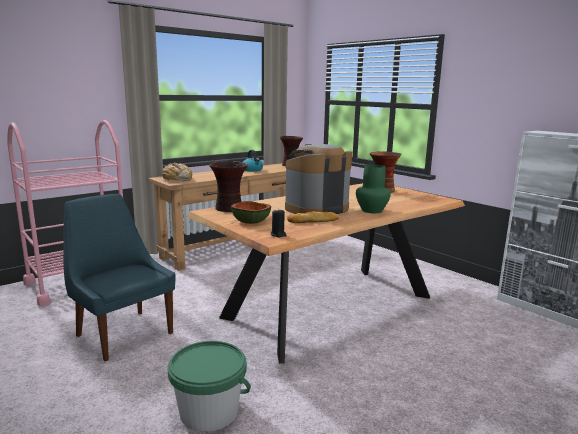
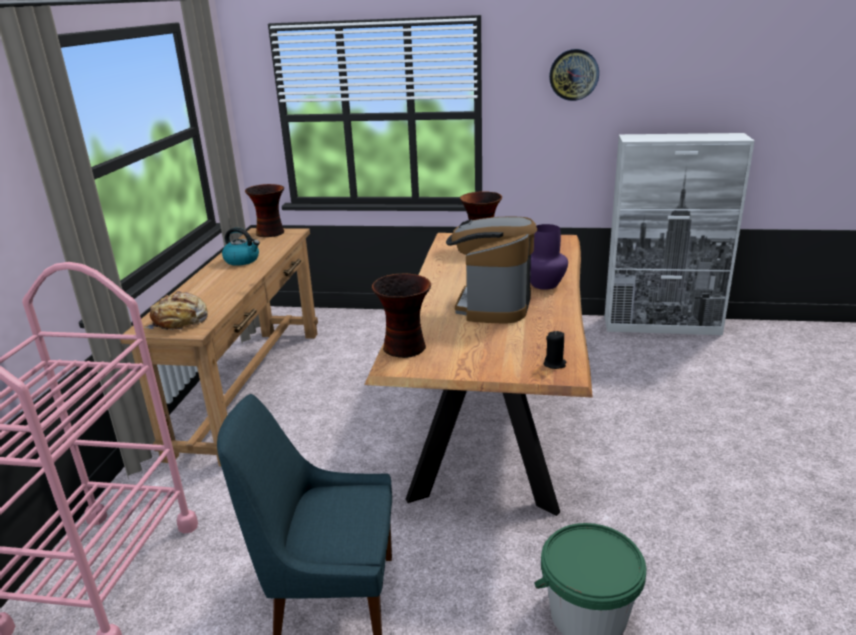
camera: 40 degrees left, 10 degrees up
bowl [231,201,271,224] -> none
bread [287,211,339,223] -> none
green vase [356,164,391,213] -> purple vase [530,224,568,290]
none -> wall clock [549,49,599,101]

